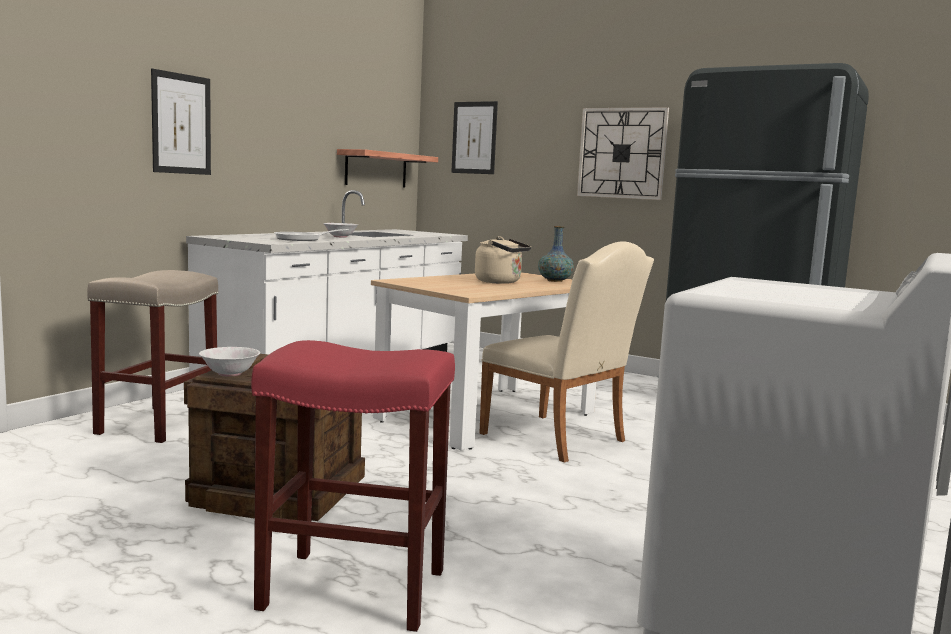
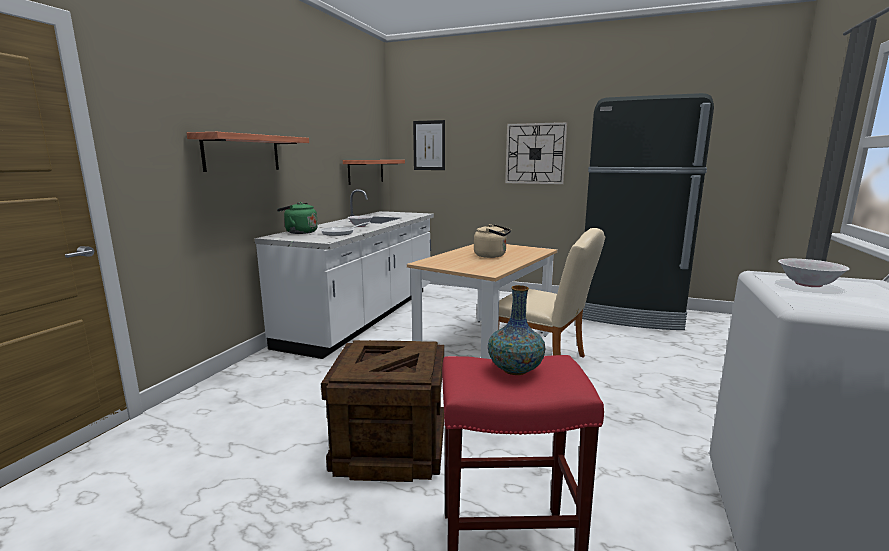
camera: 10 degrees left, 5 degrees up
beige stool [87,270,218,443] -> none
picture [151,69,211,175] -> shelf [187,132,309,172]
white bowl [199,347,260,377] -> white bowl moved to [778,259,850,287]
vase [538,226,574,282] -> vase moved to [488,285,545,375]
none -> green kettle [277,202,318,234]

